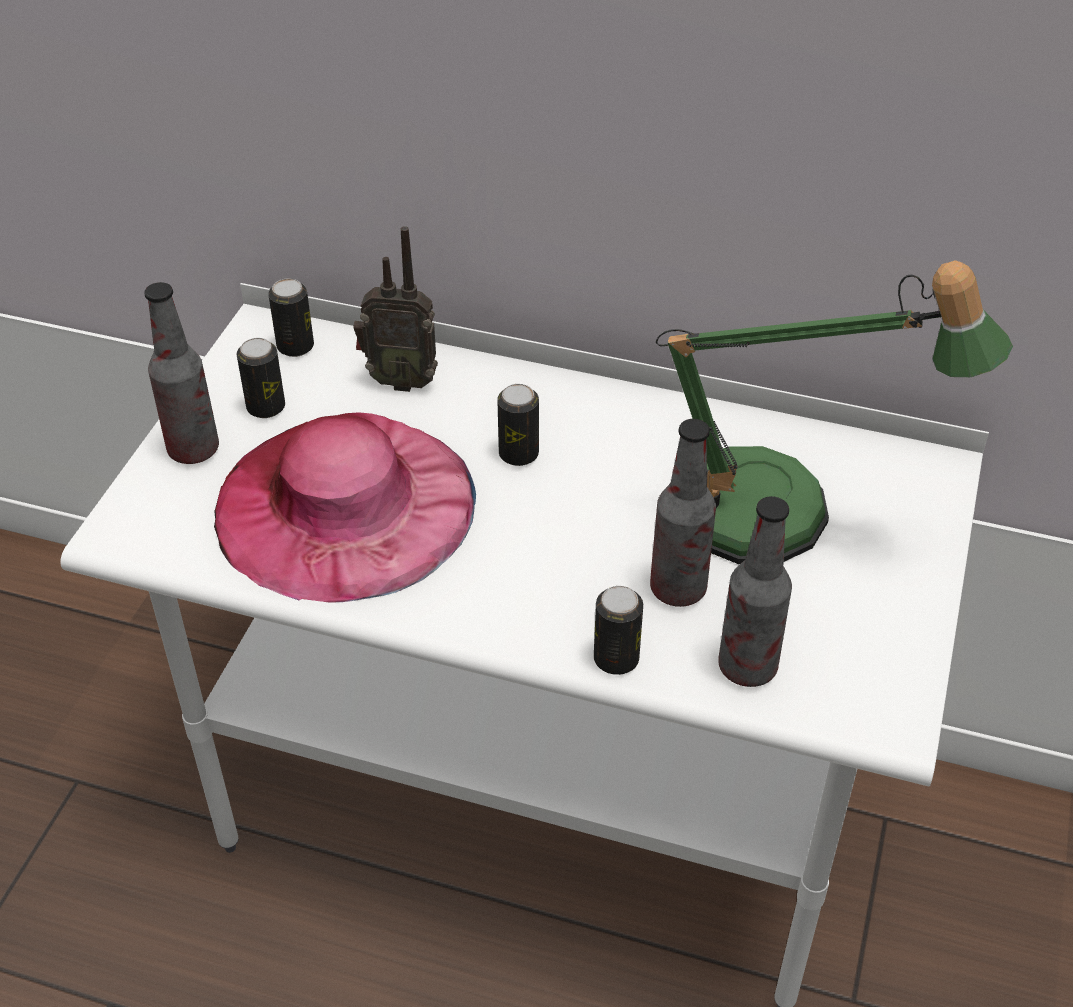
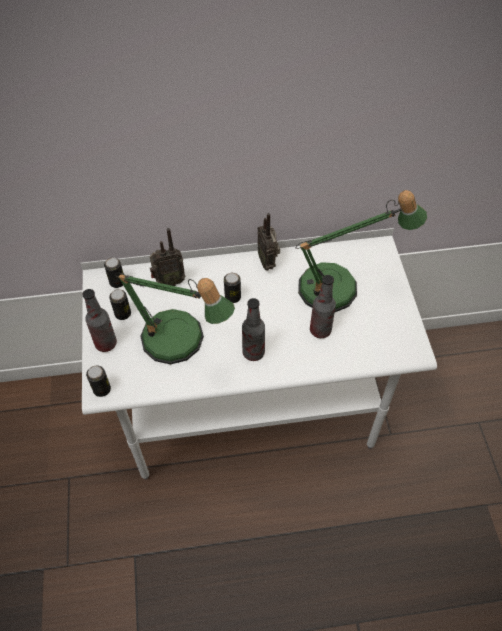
camera: 25 degrees left, 10 degrees up
pink hat [214,412,476,603] -> table lamp [116,273,235,364]
can [594,586,643,675] -> can moved to [86,366,111,397]
bottle [718,496,792,687] -> bottle moved to [242,298,265,361]
none -> radio [257,213,280,271]

